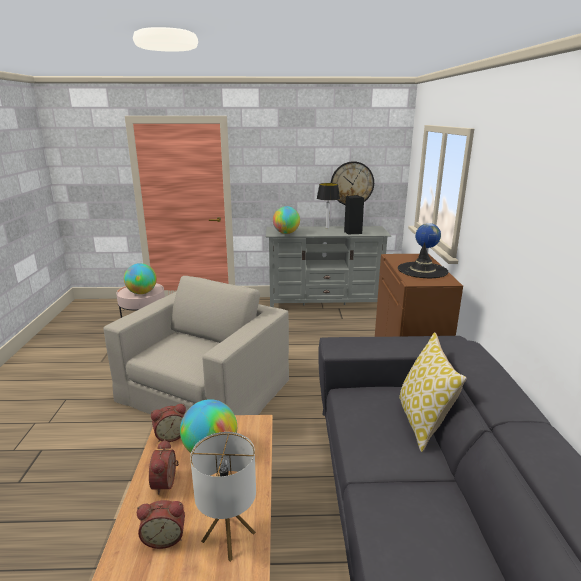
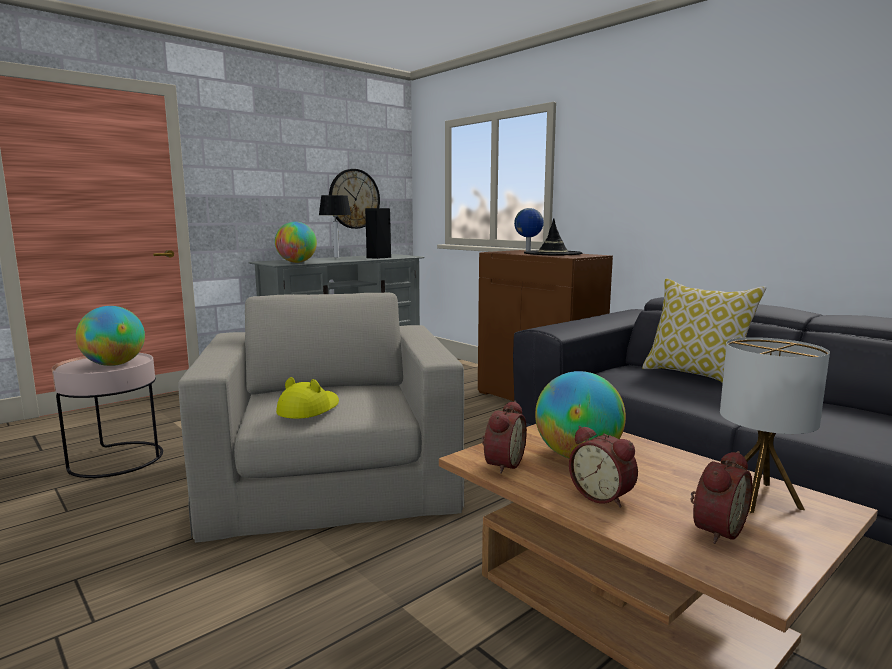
camera: 40 degrees left, 10 degrees down
none -> yellow hat [276,377,339,419]

